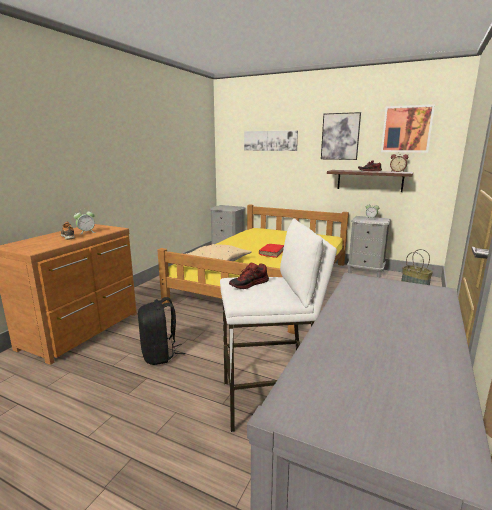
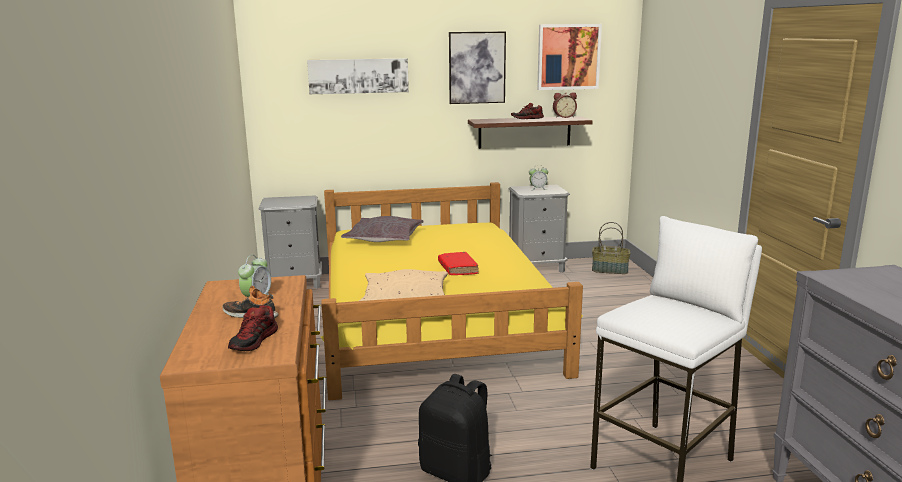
camera: 35 degrees left, 0 degrees up
shoe [229,263,269,289] -> shoe moved to [228,305,278,351]
none -> grey pillow [341,216,424,242]

